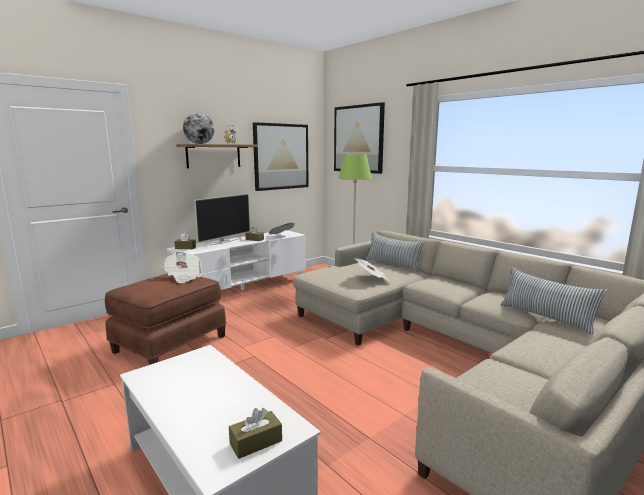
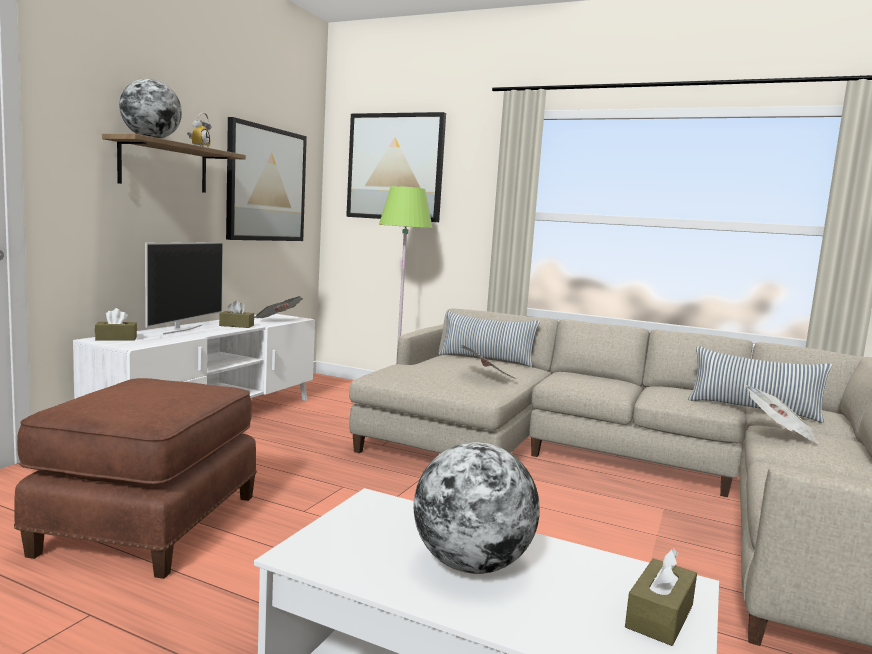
camera: 25 degrees left, 5 degrees down
newspaper [163,251,202,283] -> newspaper moved to [745,385,819,444]
none -> globe [414,442,540,574]

